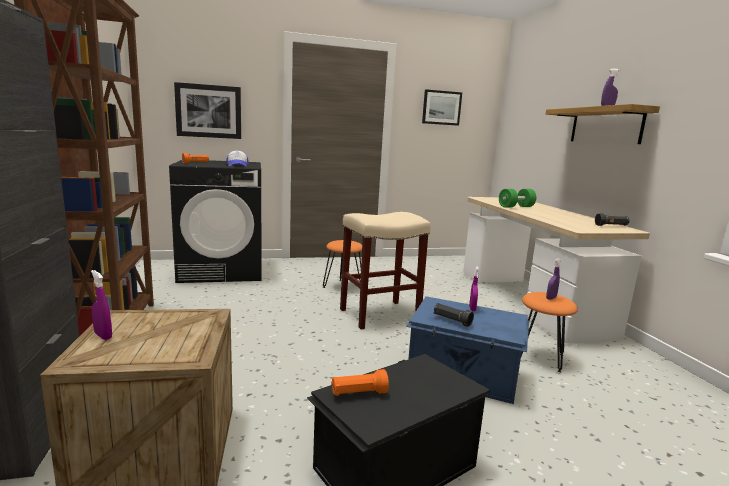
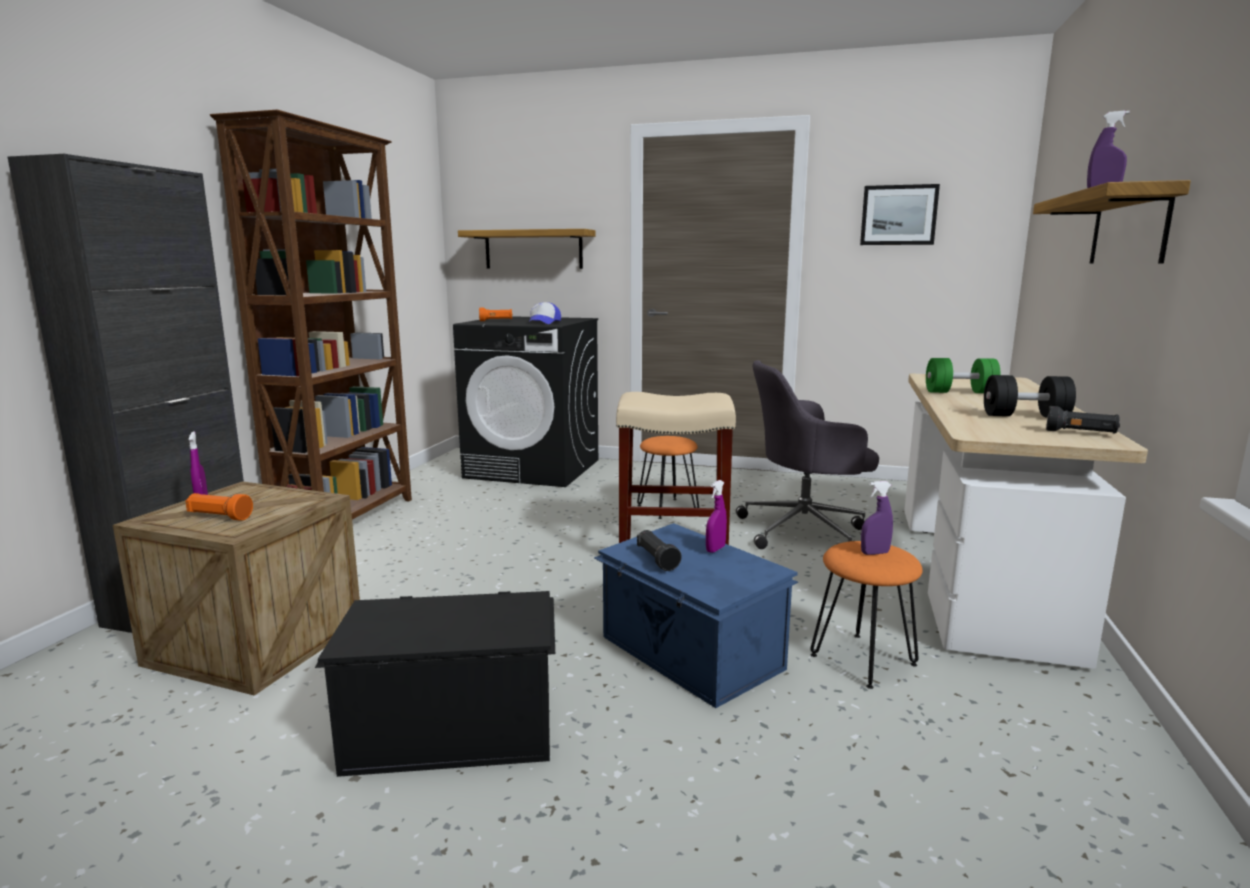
camera: 30 degrees right, 0 degrees up
picture [174,82,241,139] -> shelf [458,229,595,269]
orange flashlight [331,369,389,396] -> orange flashlight moved to [185,493,253,521]
none -> grey office chair [736,360,879,549]
none -> black dumbbell [984,375,1076,417]

